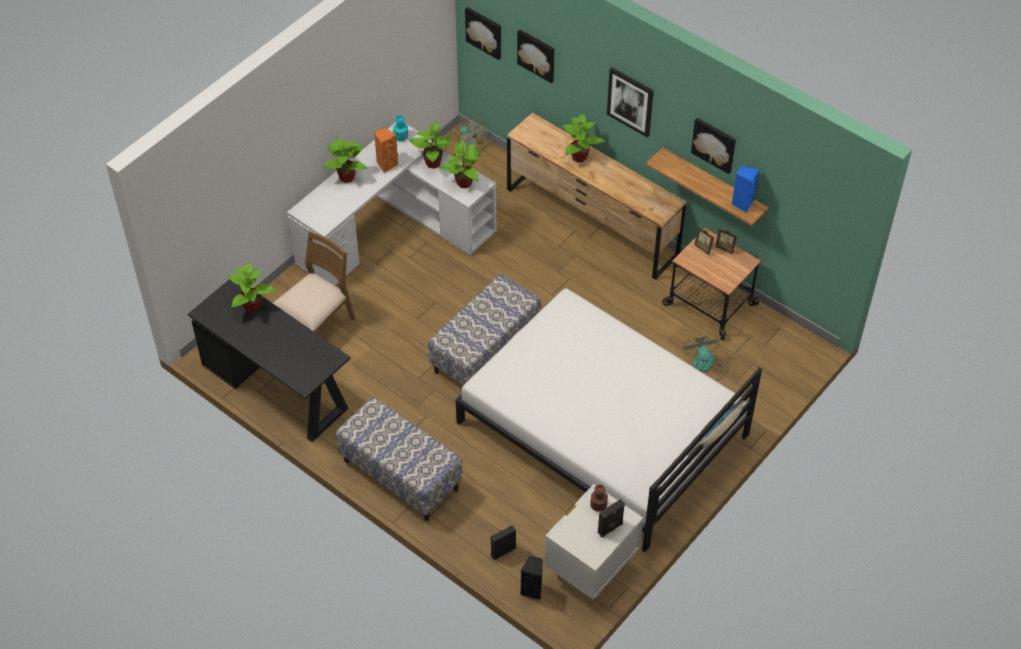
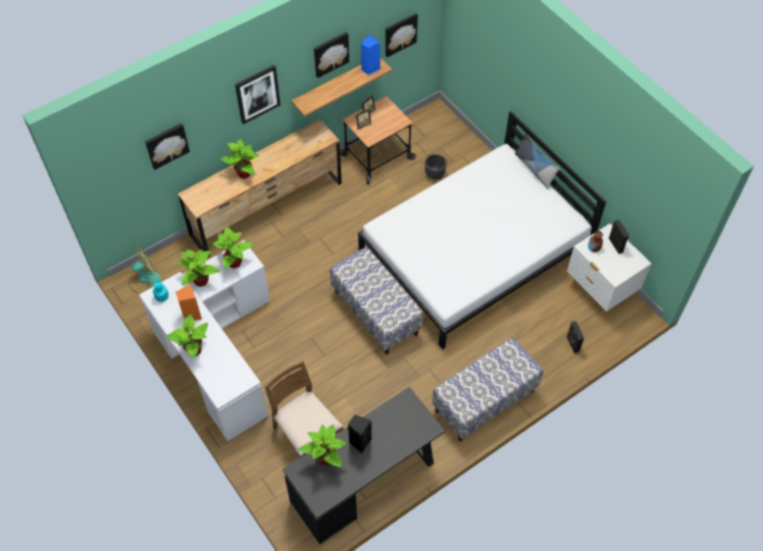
camera: 75 degrees left, 5 degrees up
picture [465,7,501,60] -> picture moved to [385,13,418,57]
black speaker [521,555,543,600] -> black speaker moved to [348,415,372,454]
fan [683,333,729,381] -> black planter [425,154,447,180]

